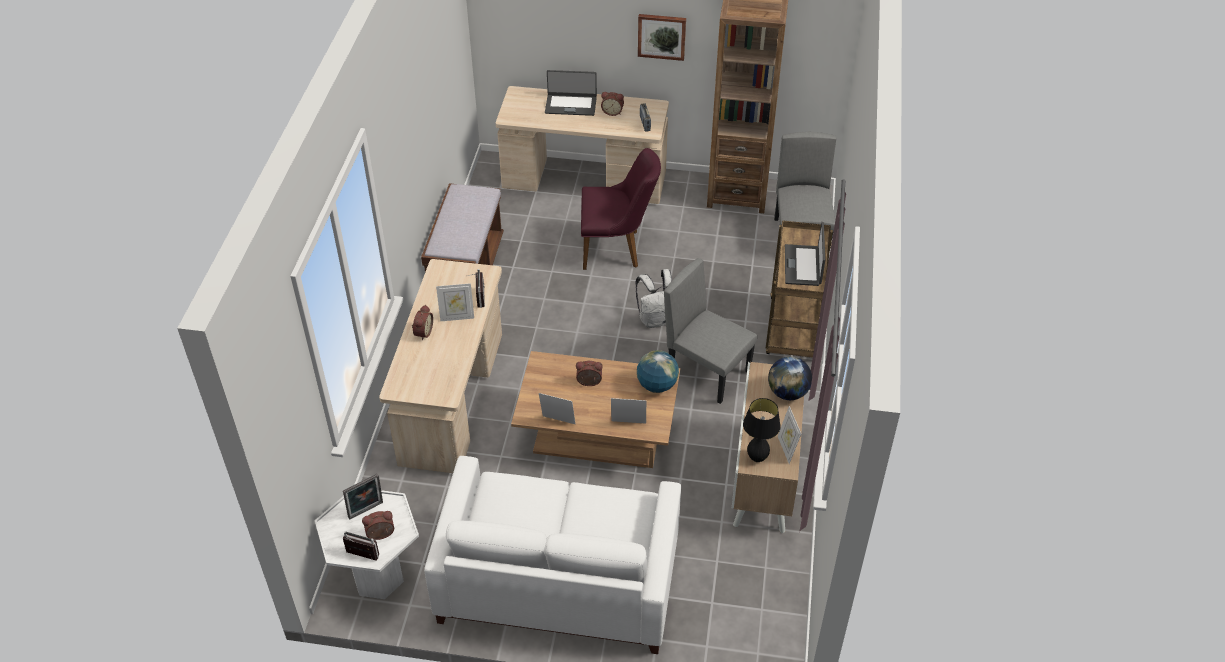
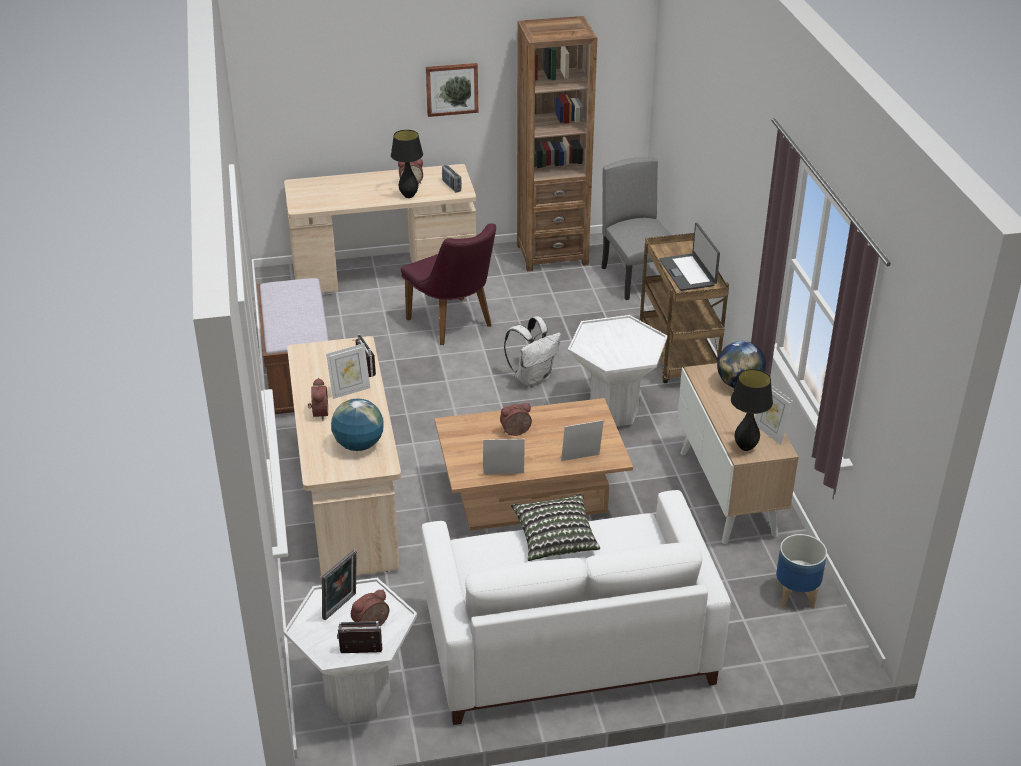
camera: 20 degrees left, 10 degrees down
laptop [545,70,597,116] -> none
purple chair [581,148,661,270] -> purple chair turned 75 degrees clockwise [401,223,496,345]
globe [637,350,679,393] -> globe moved to [331,398,384,451]
grey chair [664,258,757,404] -> white side table [568,315,667,427]
none -> black table lamp [391,130,423,198]
none -> pillow [511,494,600,561]
none -> planter [776,534,827,608]

